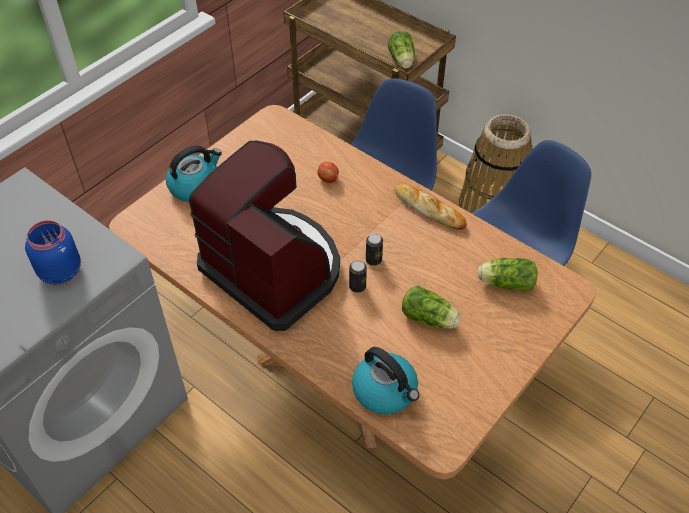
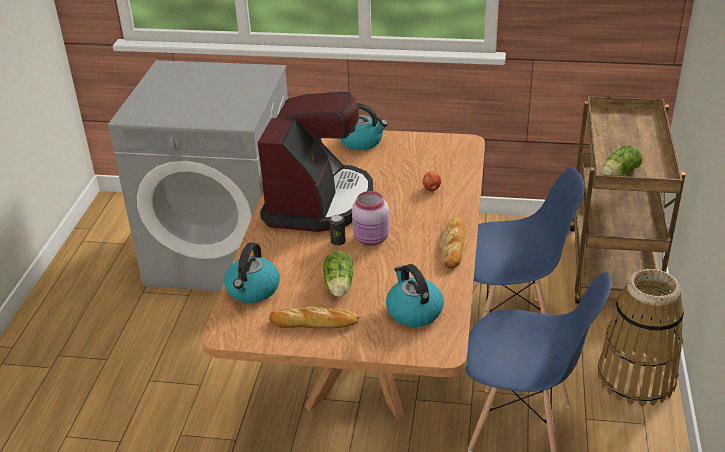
camera: 60 degrees right, 15 degrees down
blue jar [25,220,81,285] -> none
can [366,234,383,266] -> pink jar [352,191,389,246]
lettuce [478,258,537,292] -> kettle [386,264,444,327]
none -> bread [269,306,359,328]

